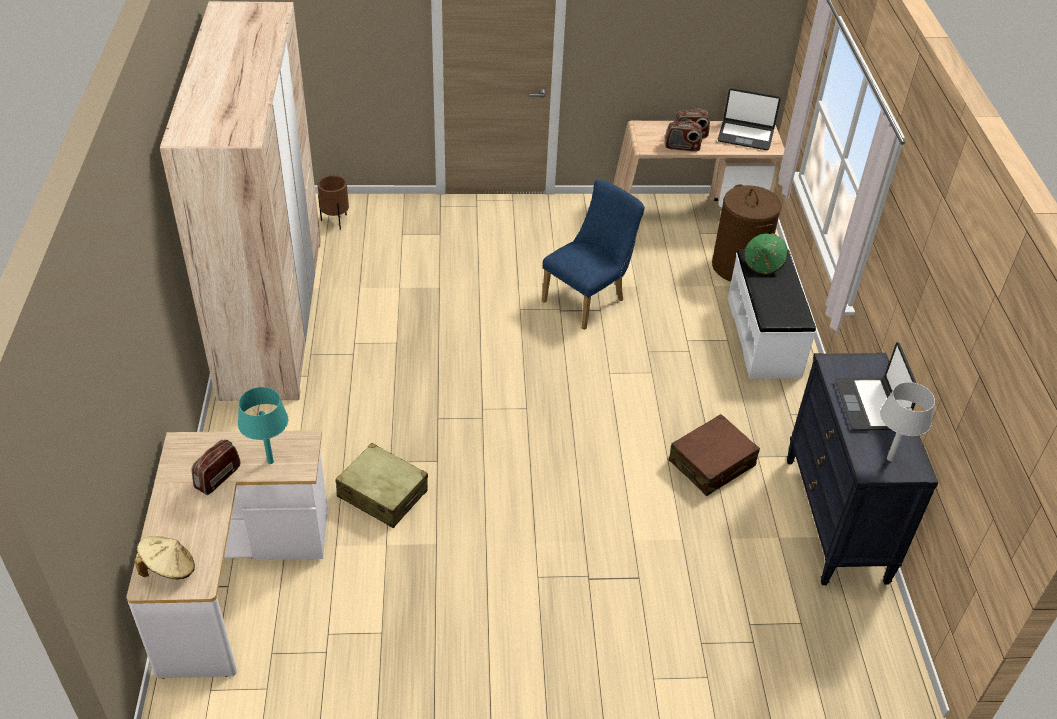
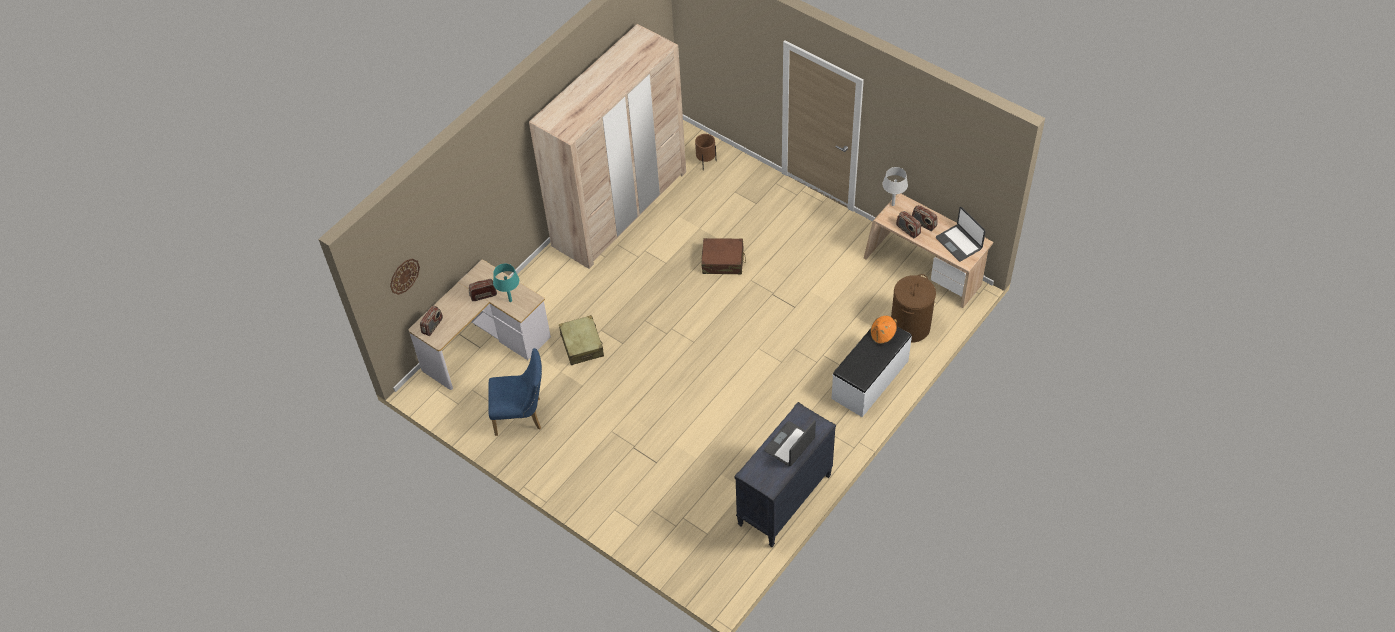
camera: 45 degrees right, 10 degrees up
beige hat [134,536,195,580] -> radio [420,306,443,336]
blue chair [542,179,645,330] -> blue chair moved to [489,348,542,436]
brown suitcase [669,414,760,496] -> brown suitcase moved to [701,238,746,274]
green hat [744,233,788,275] -> orange hat [870,316,897,344]
grey table lamp [880,382,935,461] -> grey table lamp moved to [882,167,908,206]
none -> wall clock [390,259,420,295]

